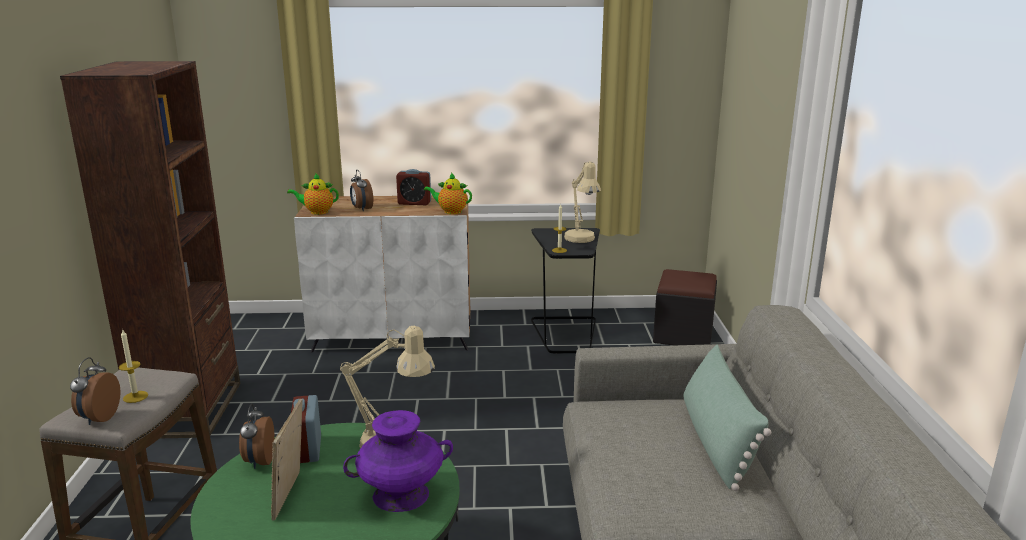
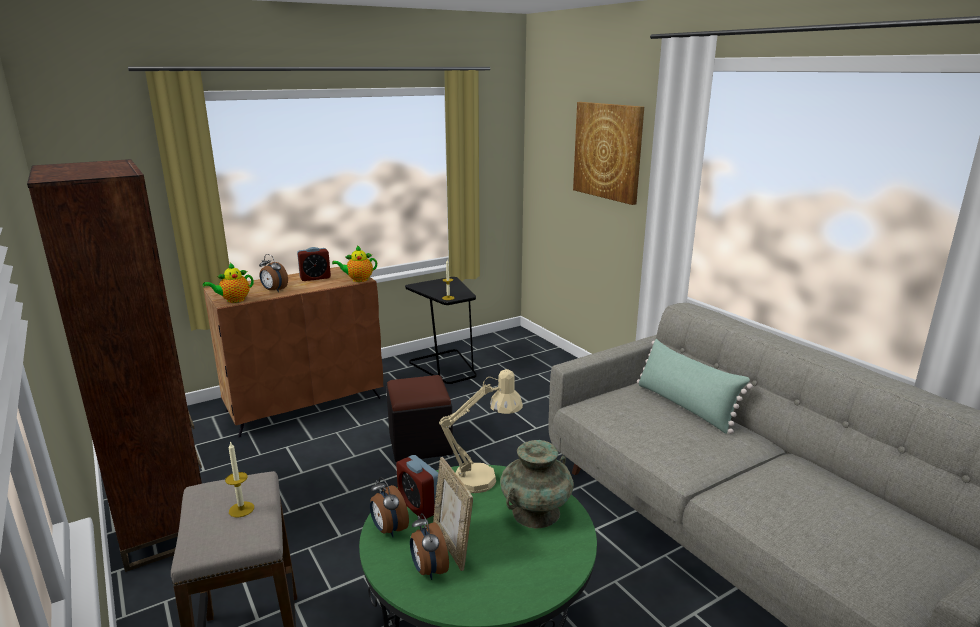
camera: 30 degrees left, 0 degrees up
alarm clock [70,357,121,425] -> alarm clock moved to [410,513,449,580]
white cabinet [294,195,471,353] -> brown cabinet [204,267,383,437]
purple vase [343,410,453,512] -> turquoise vase [500,440,574,529]
beige table lamp [564,162,601,243] -> none
black ottoman [653,269,717,345] -> black ottoman moved to [386,375,453,462]
none -> picture [573,102,644,205]

